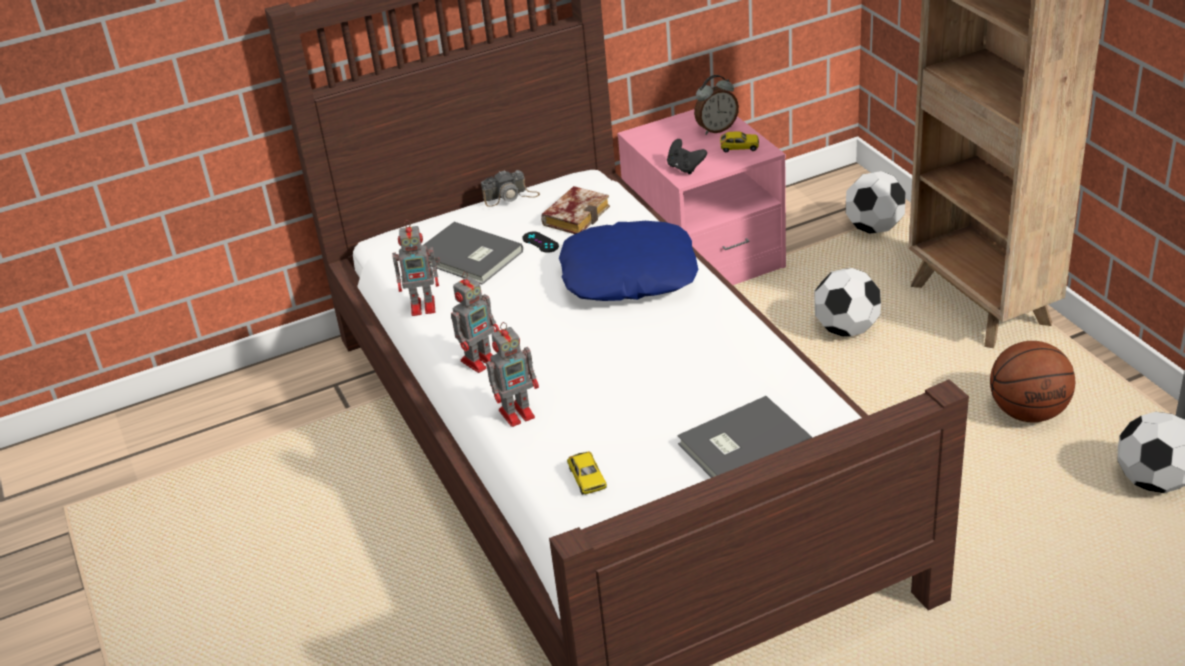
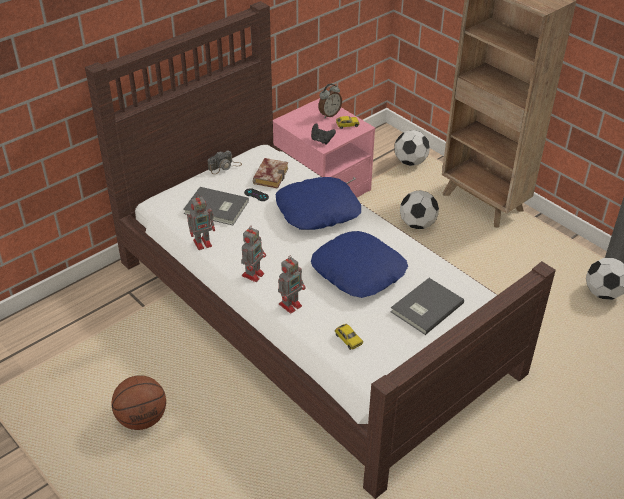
camera: 20 degrees left, 5 degrees up
basketball [990,341,1075,422] -> basketball moved to [111,375,166,430]
none -> blue pillow [311,231,408,298]

